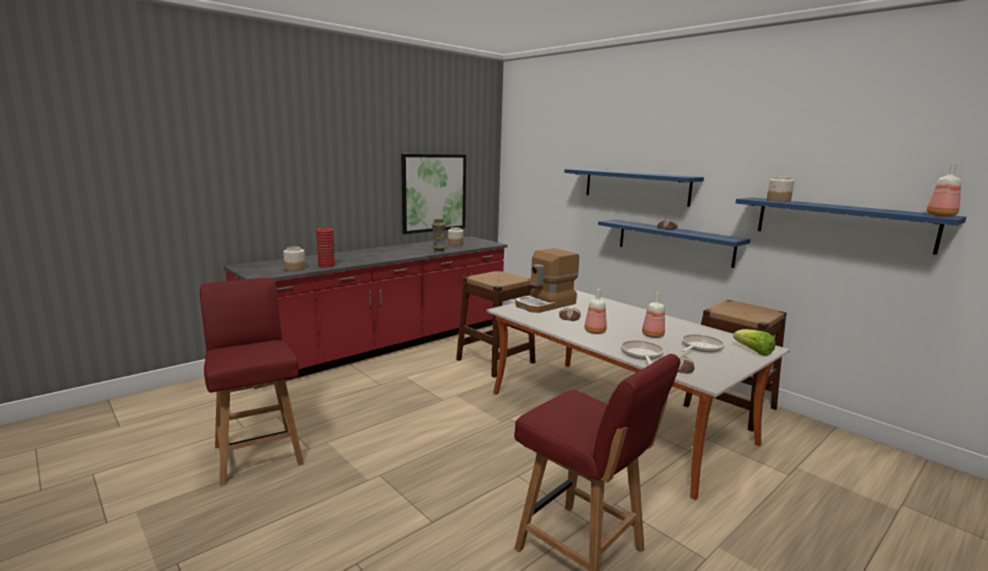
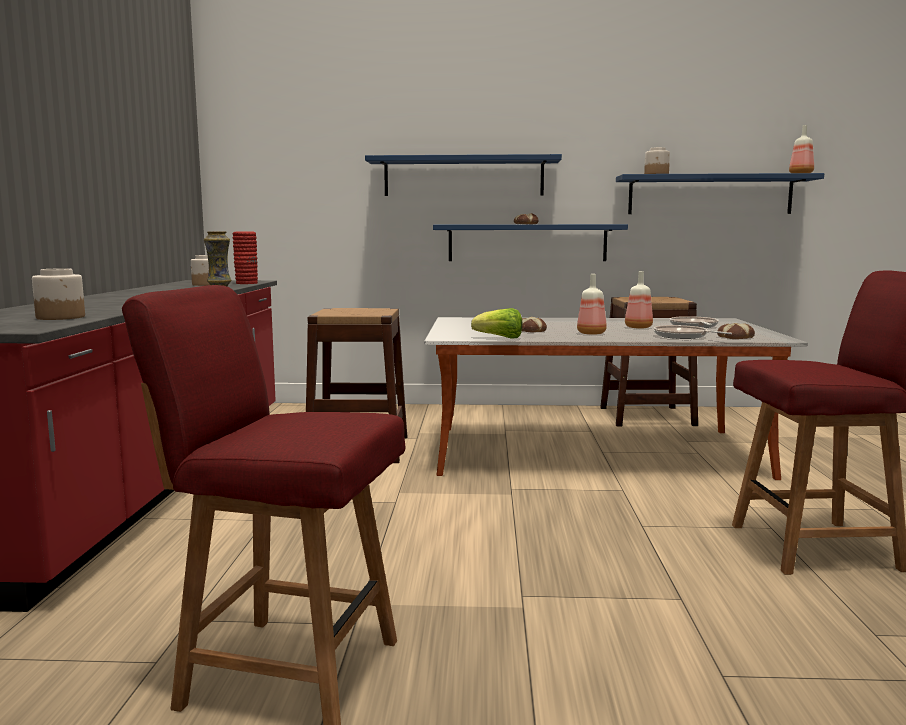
camera: 45 degrees left, 5 degrees down
red vase [316,228,335,268] -> red vase moved to [232,231,258,284]
picture [401,154,466,234] -> none
coffee machine [515,248,579,313] -> none
lettuce [733,329,775,356] -> lettuce moved to [471,308,522,339]

